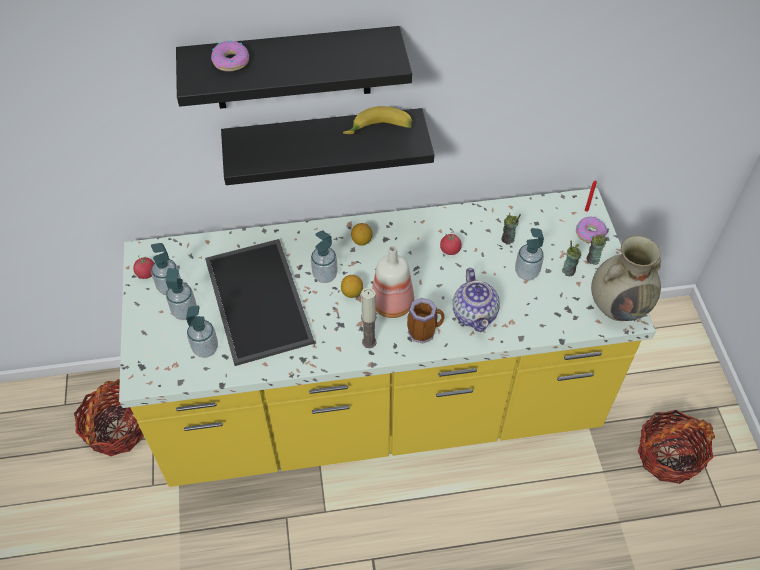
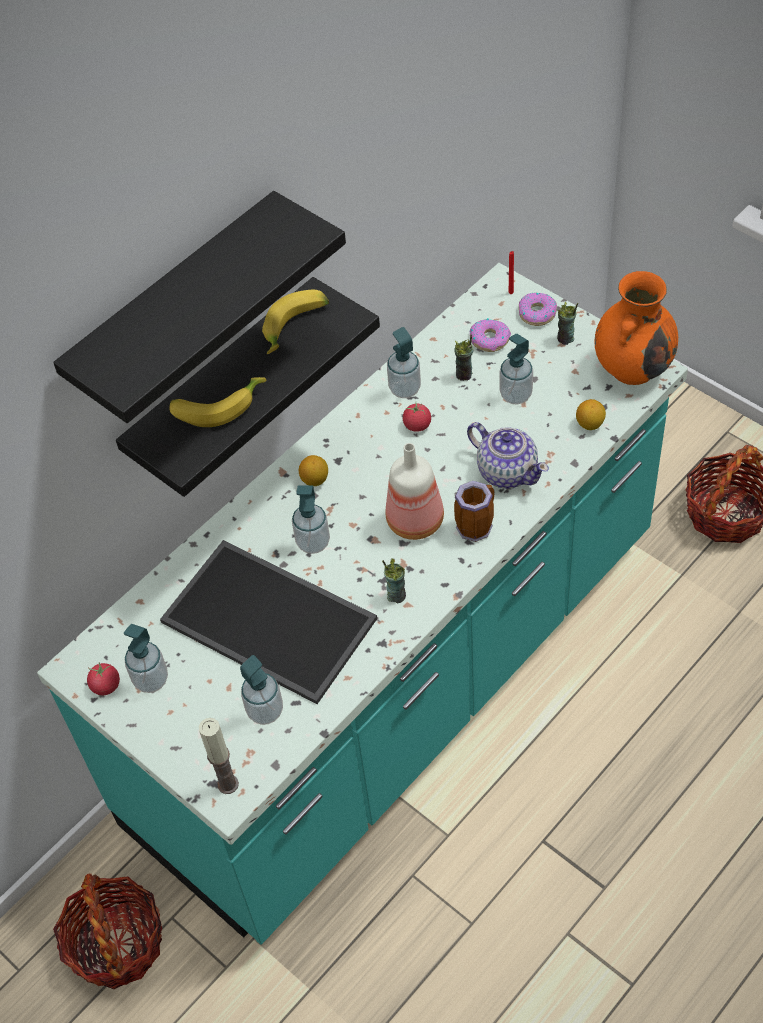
camera: 35 degrees left, 0 degrees up
yellow counter [119,188,656,487] -> turquoise counter [37,263,688,945]
soap dispenser [166,268,197,320] -> soap dispenser moved to [387,327,421,398]
donut [211,41,249,71] -> donut moved to [470,318,511,352]
lemon [341,275,363,298] -> lemon moved to [576,399,606,430]
candle [361,288,377,348] -> candle moved to [199,718,239,794]
cup [562,240,581,276] -> cup moved to [382,558,406,603]
beige vase [591,236,661,321] -> orange vase [595,271,678,385]
none -> banana [169,377,266,427]

